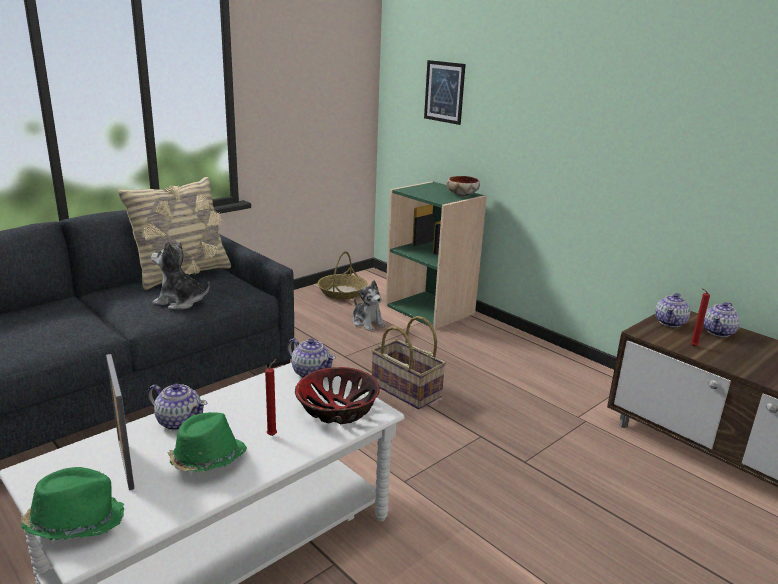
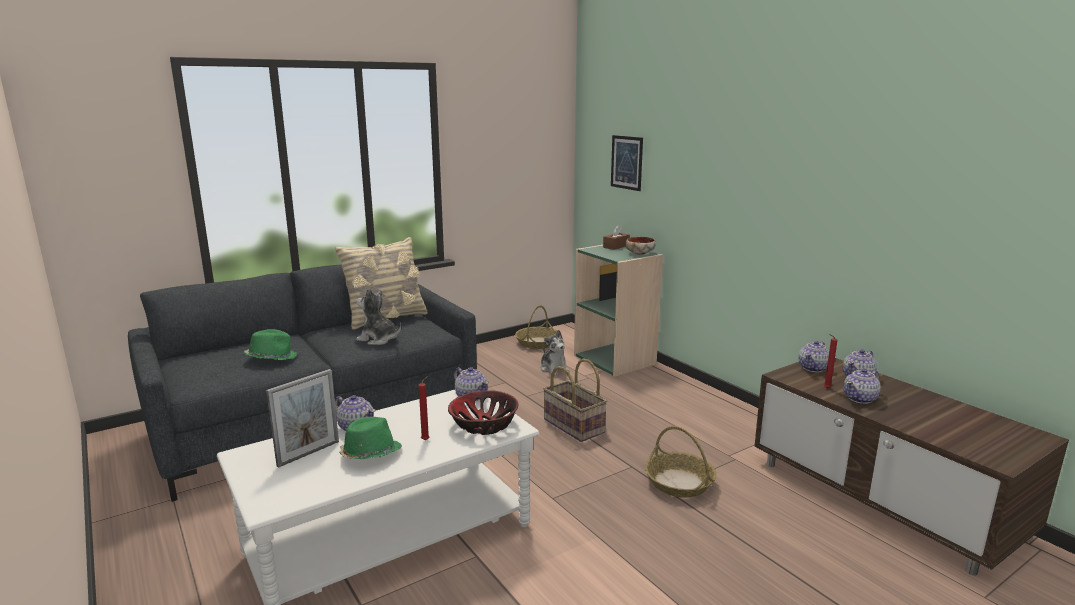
camera: 10 degrees right, 5 degrees down
green hat [20,467,125,540] -> green hat moved to [244,329,297,360]
picture frame [106,354,134,490] -> picture frame turned 60 degrees clockwise [266,369,339,468]
none -> brown tissue box [603,225,630,250]
none -> basket [645,426,717,498]
none -> teapot [843,368,881,404]

